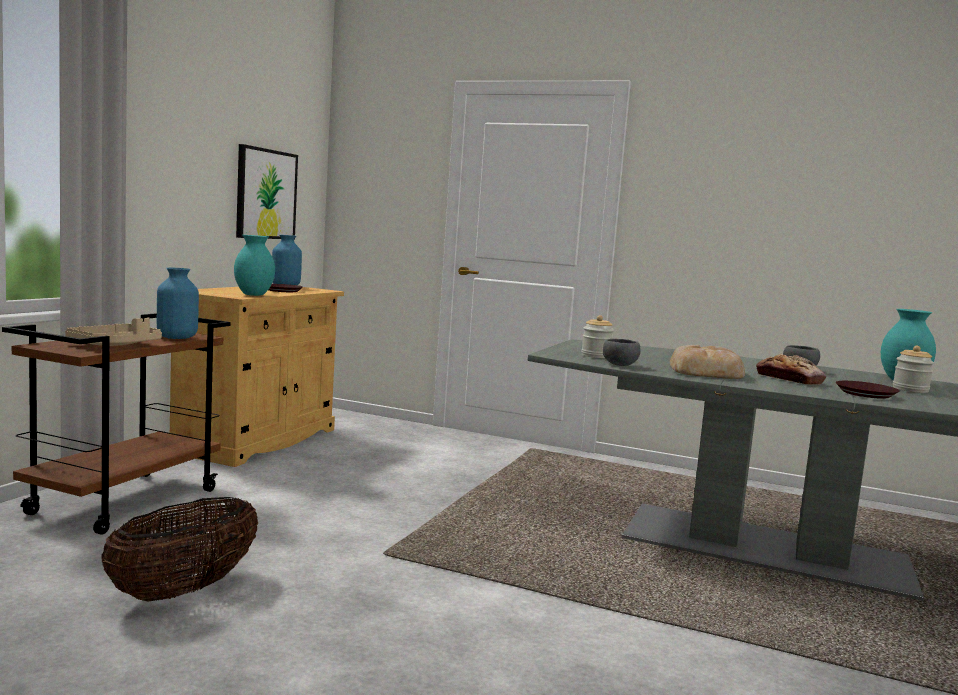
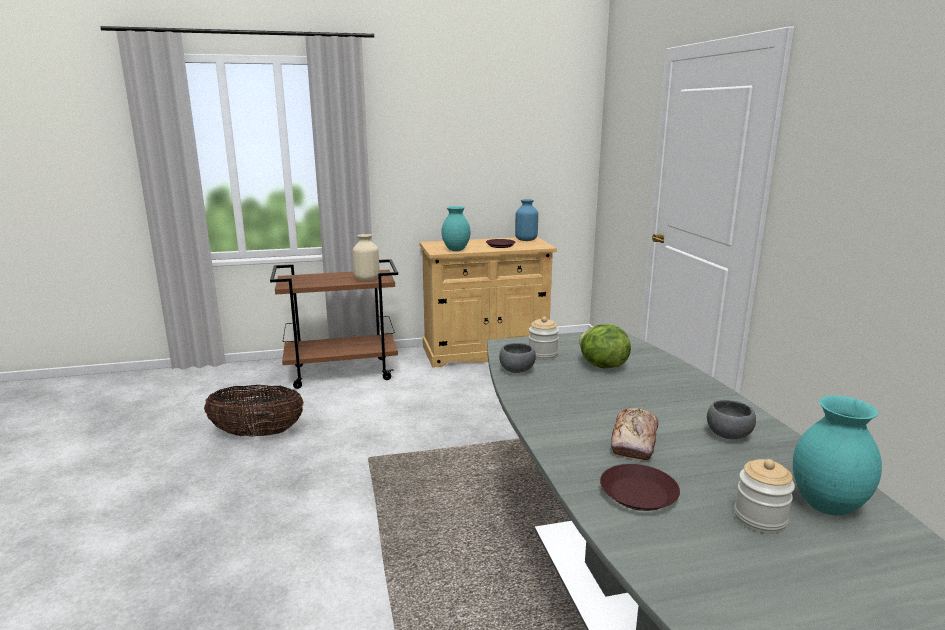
camera: 55 degrees right, 10 degrees up
beige tray [65,318,162,346] -> none
blue vase [157,268,199,339] -> beige vase [352,234,380,281]
picture [236,144,298,240] -> none
bread [670,345,745,379] -> none
none -> lettuce [579,324,631,368]

